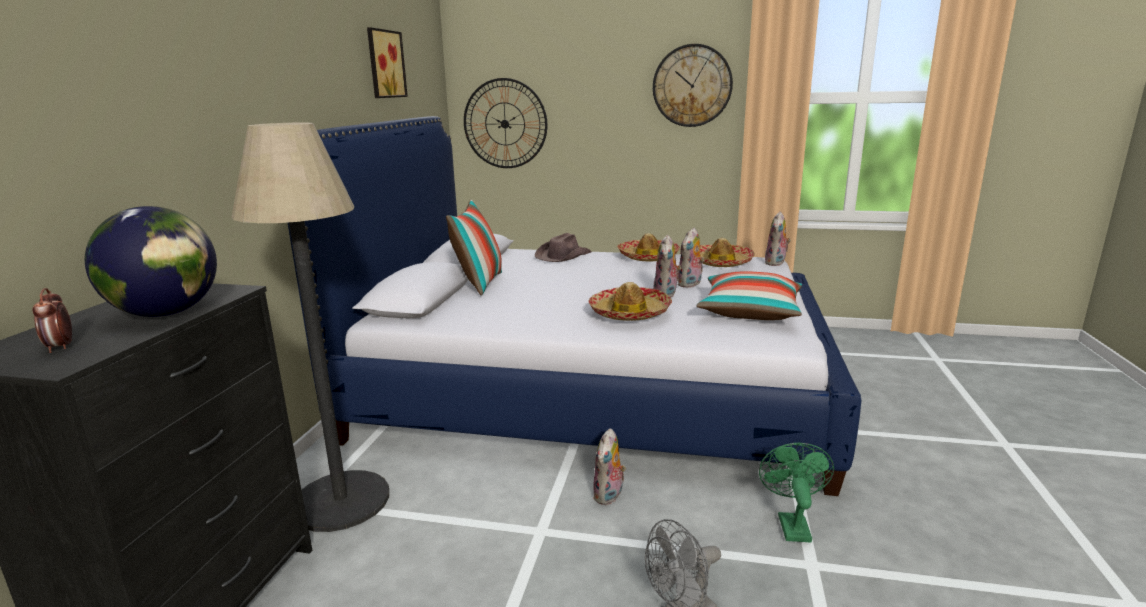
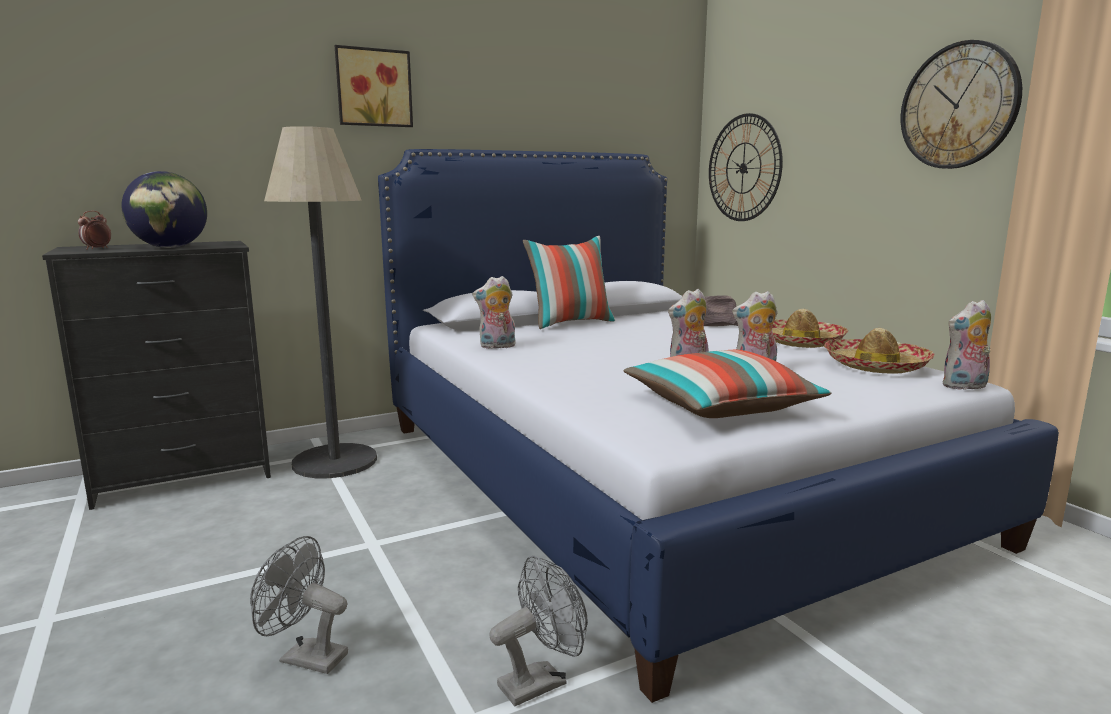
camera: 50 degrees right, 5 degrees down
picture [367,27,408,98] -> picture moved to [335,45,413,127]
hat [589,282,672,321] -> none
plush toy [593,428,626,505] -> plush toy moved to [472,276,516,349]
green fan [759,443,834,542] -> grey fan [489,556,588,706]

